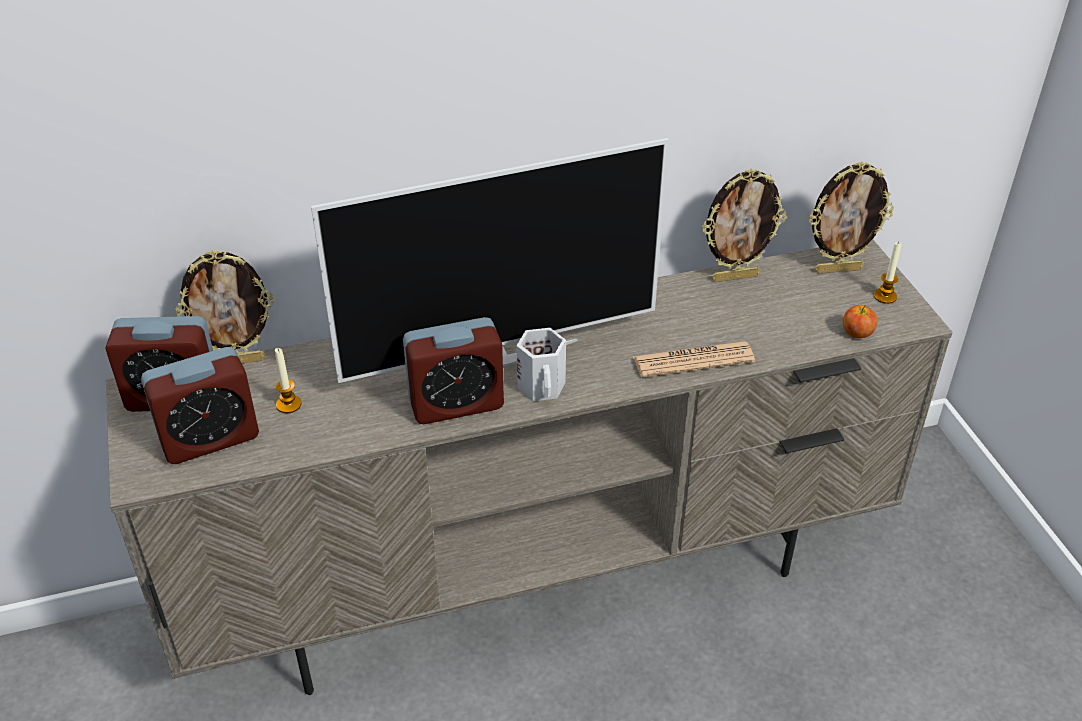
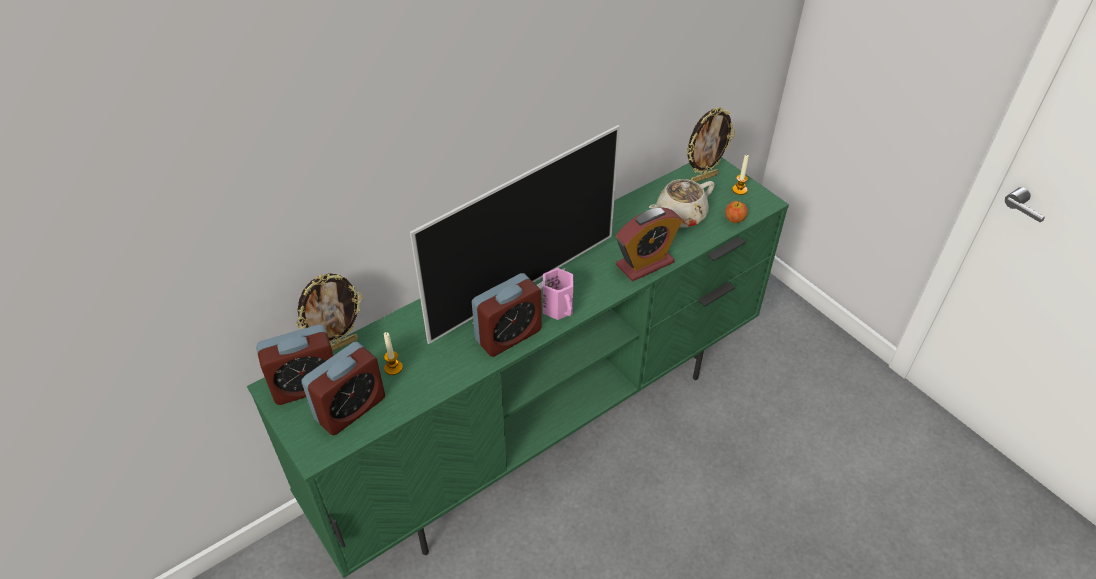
camera: 20 degrees left, 5 degrees up
beige tv stand [106,239,953,695] -> green tv stand [247,157,789,578]
white mug [516,328,566,401] -> pink mug [543,268,573,320]
newspaper [633,341,755,378] -> alarm clock [616,207,682,281]
picture frame [702,169,786,282] -> none
none -> beige teapot [649,179,715,227]

